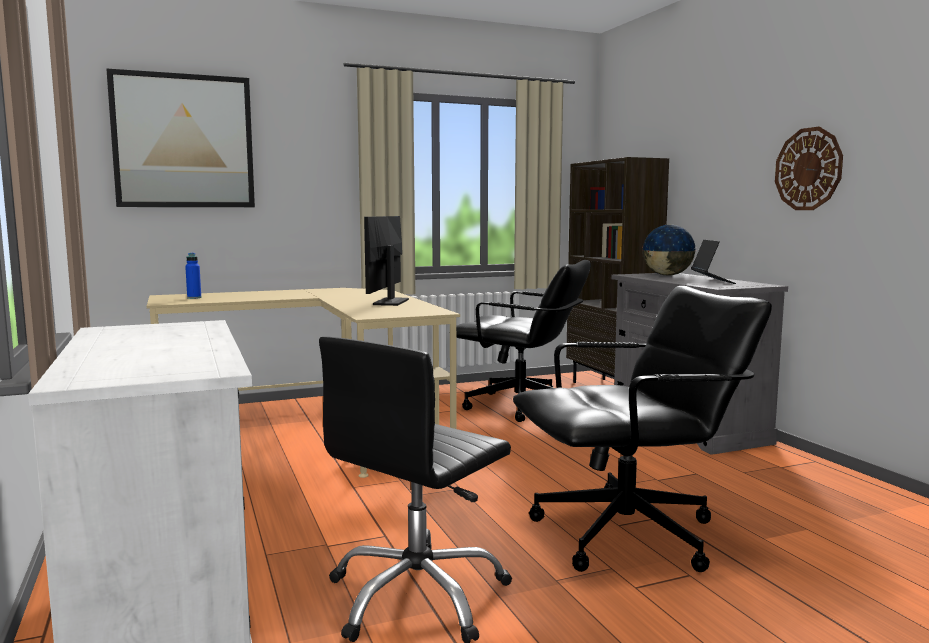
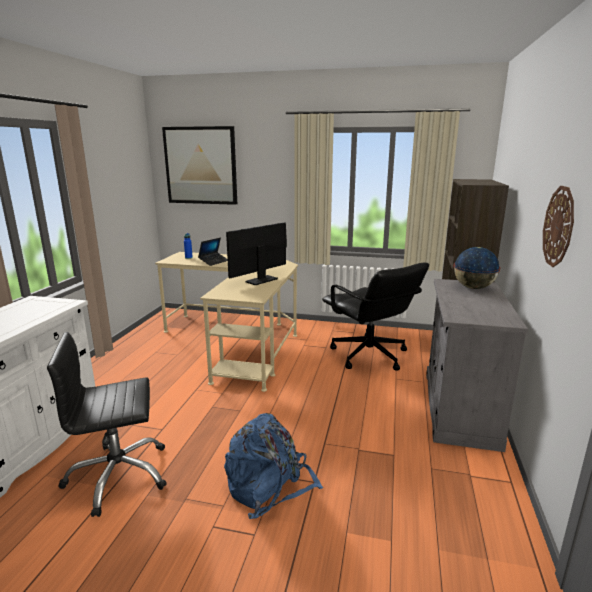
camera: 35 degrees right, 10 degrees up
black office chair [513,286,772,572] -> blue backpack [224,413,323,519]
laptop [691,240,736,284] -> laptop moved to [198,238,228,266]

